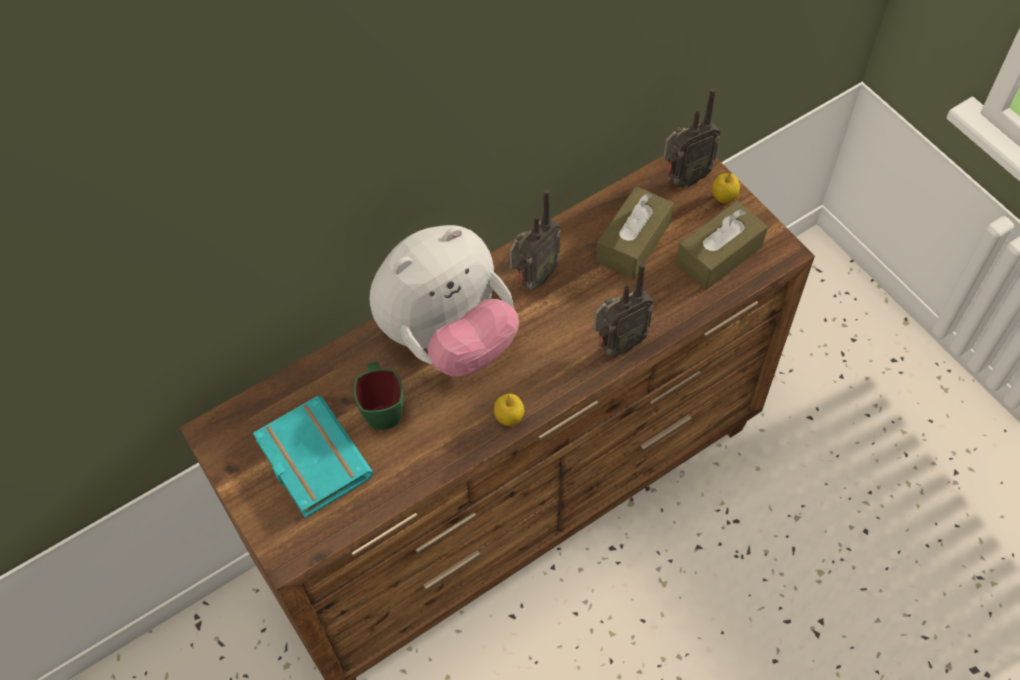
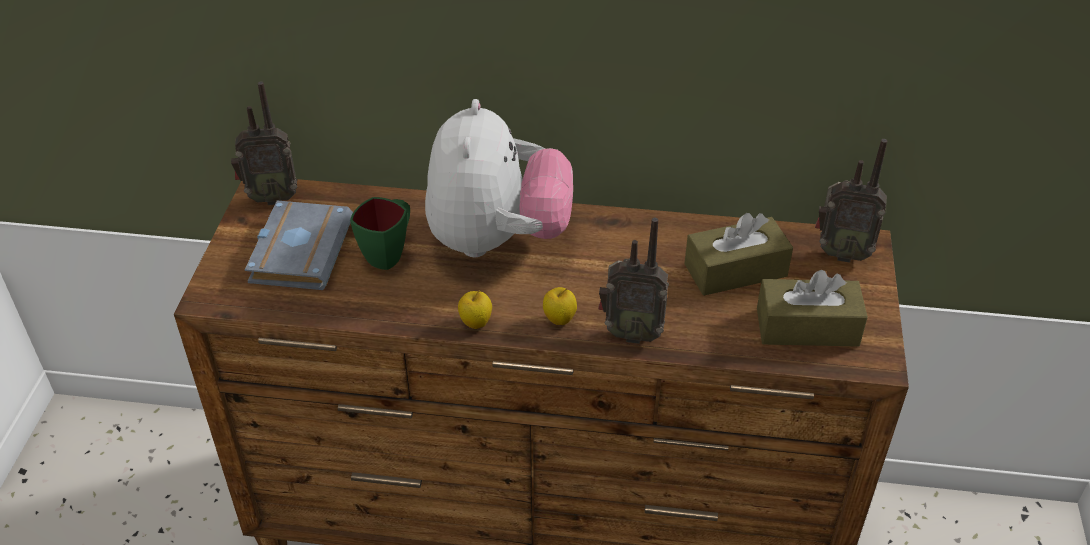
camera: 40 degrees right, 15 degrees down
turquoise book [253,396,373,518] -> grey book [245,200,353,290]
plush toy [370,225,519,376] -> plush toy turned 90 degrees counterclockwise [425,99,573,257]
radio [509,189,561,290] -> radio moved to [231,81,297,205]
apple [712,173,740,204] -> apple moved to [543,287,577,325]

